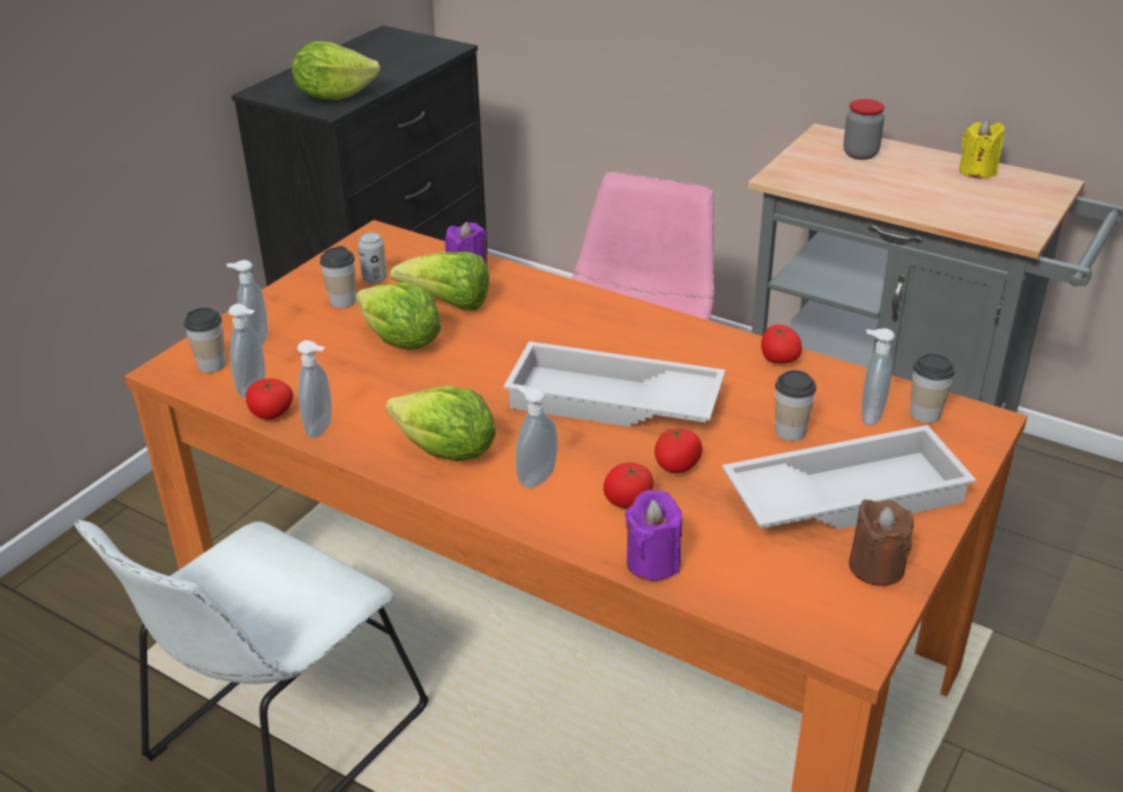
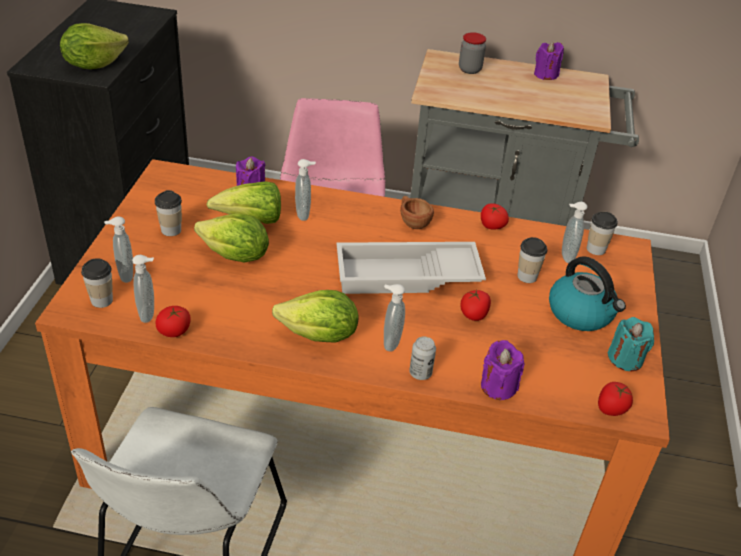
camera: 25 degrees left, 5 degrees up
soap dispenser [297,340,332,438] -> soap dispenser moved to [295,159,316,221]
can [358,232,387,284] -> can moved to [409,336,436,380]
tomato [603,463,653,509] -> tomato moved to [598,382,633,416]
white tray [722,425,976,529] -> kettle [549,256,626,331]
brown candle [849,499,914,586] -> turquoise candle [608,317,654,371]
yellow candle [959,120,1004,178] -> purple candle [534,41,564,80]
none -> brown cup [400,196,434,229]

